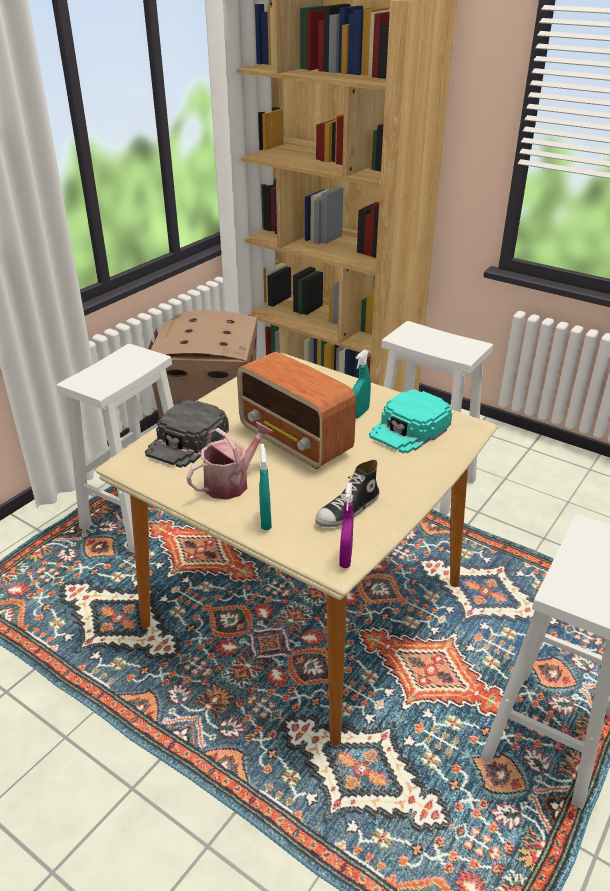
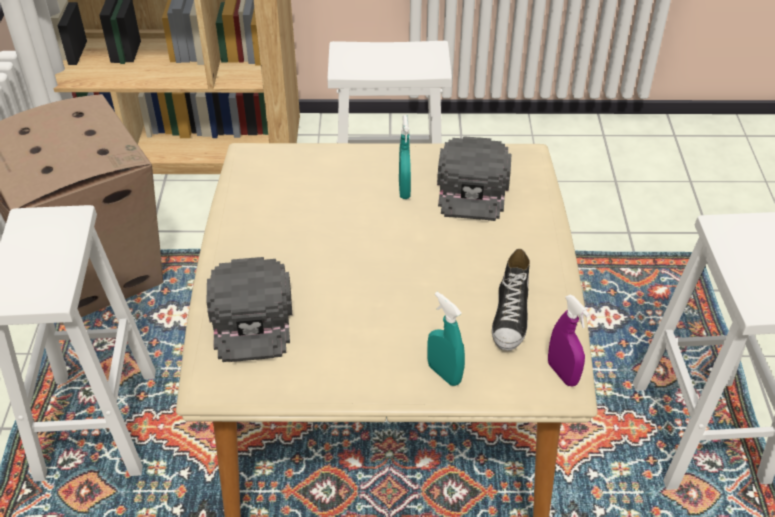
camera: 35 degrees left, 10 degrees up
watering can [186,422,273,500] -> none
radio [237,352,356,469] -> none
turquoise cap [369,389,452,453] -> black cap [437,136,512,221]

